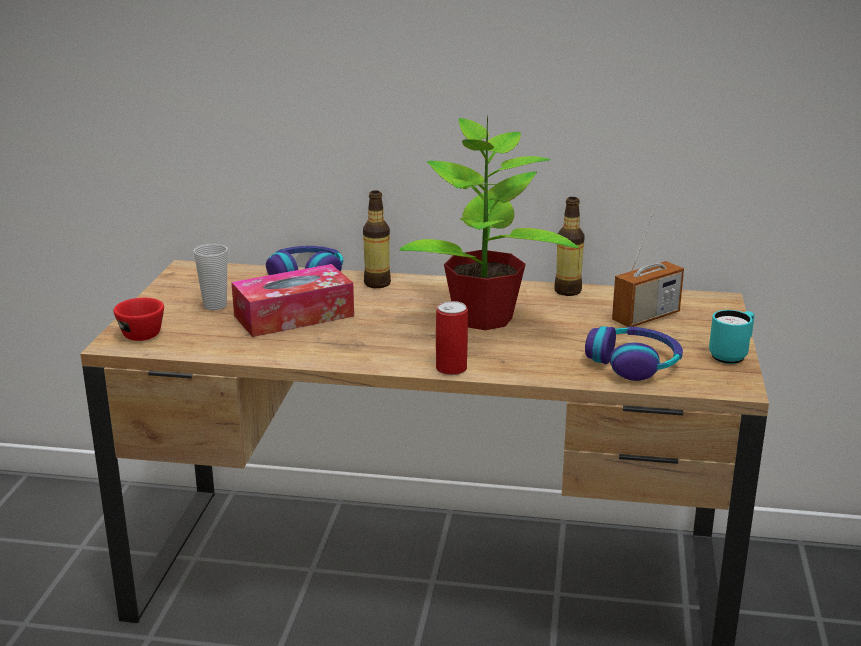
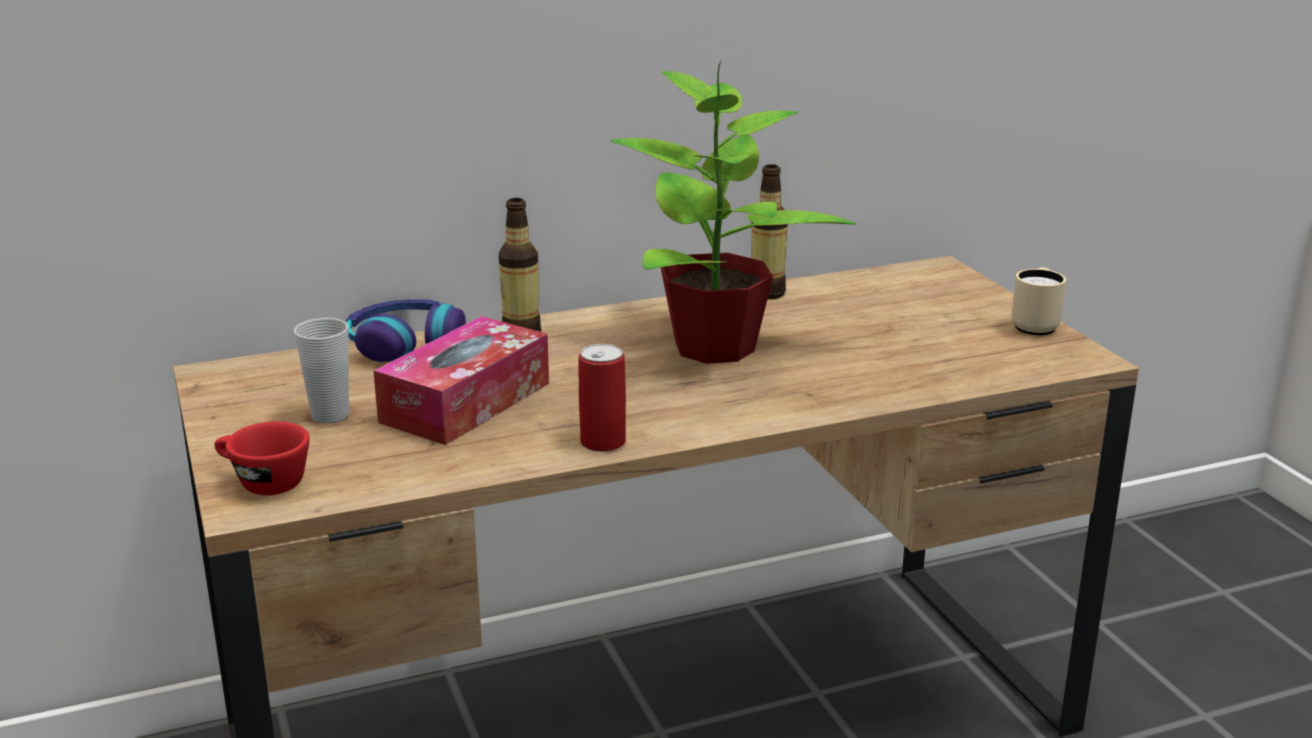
camera: 30 degrees left, 0 degrees up
can [436,301,468,375] -> can moved to [579,344,626,452]
headphones [585,326,683,381] -> none
radio [612,214,684,327] -> none
turquoise mug [709,310,755,364] -> beige mug [1012,268,1066,336]

